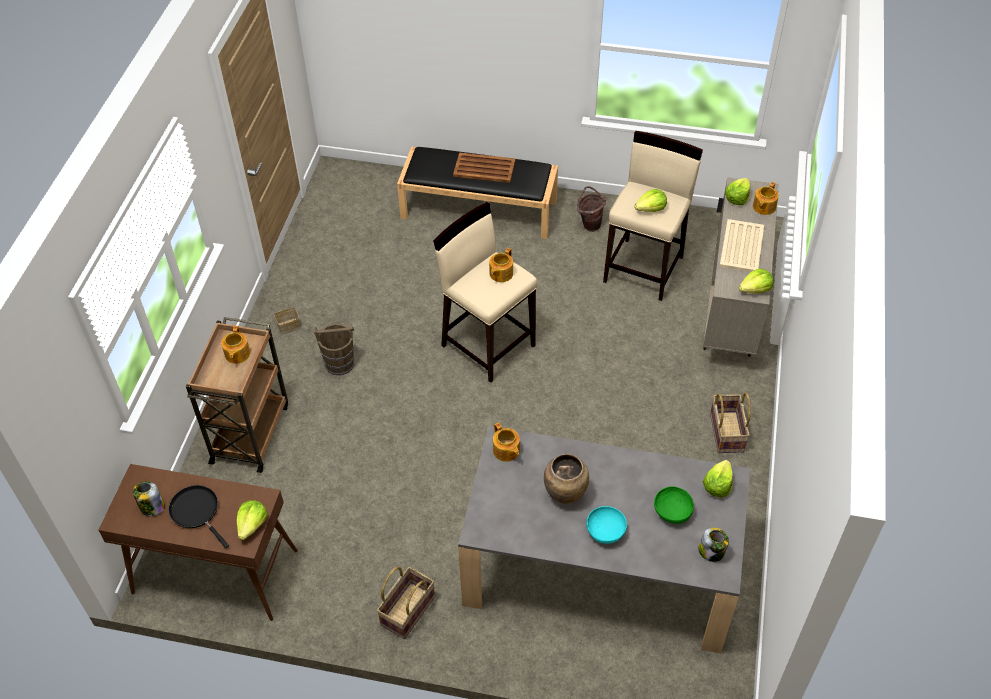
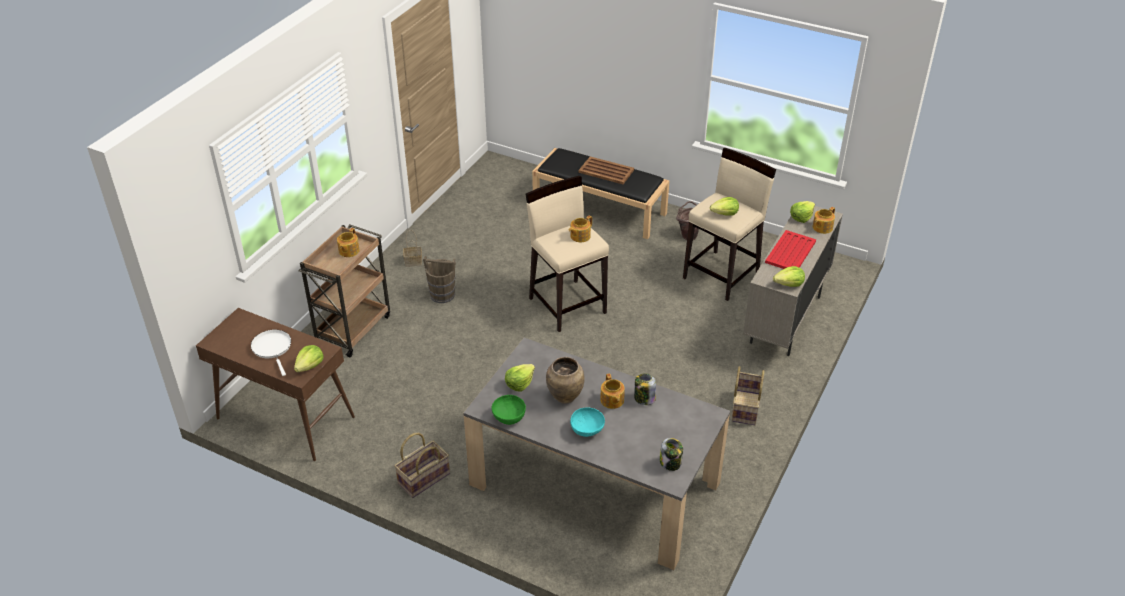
camera: 15 degrees right, 10 degrees down
jar [133,481,165,516] -> jar moved to [634,373,656,405]
black frying pan [168,485,229,548] -> white frying pan [251,330,291,376]
teapot [493,422,520,462] -> teapot moved to [600,373,625,409]
green bowl [654,486,694,524] -> green bowl moved to [492,395,526,425]
lettuce [703,460,733,498] -> lettuce moved to [505,364,535,392]
beige tray [720,219,764,272] -> red tray [765,230,816,269]

